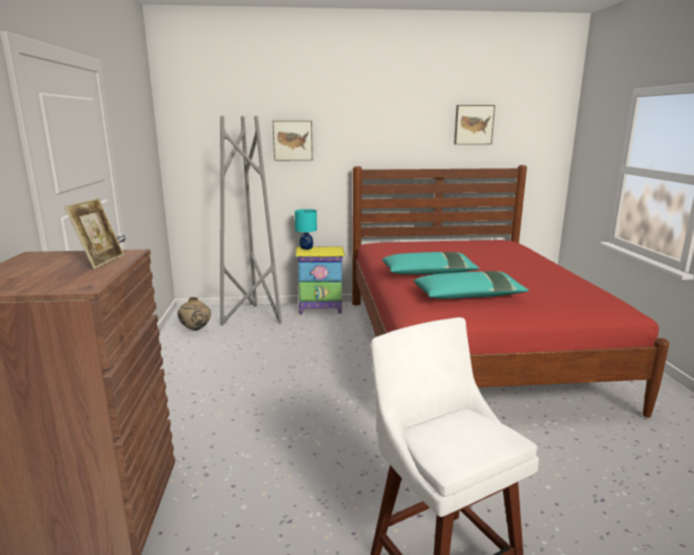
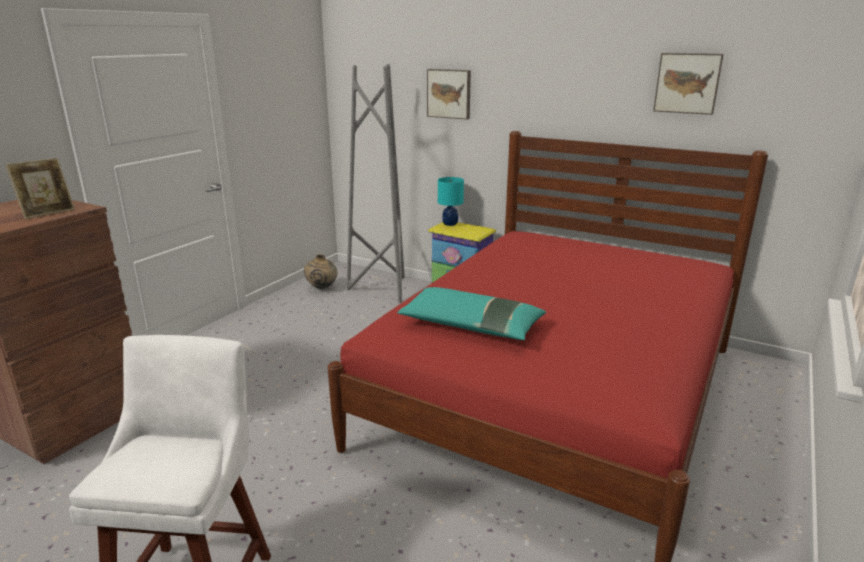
camera: 35 degrees right, 5 degrees up
turquoise pillow [382,252,480,274] -> none

